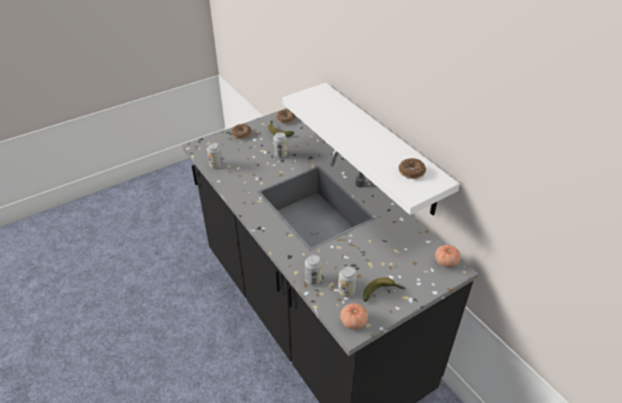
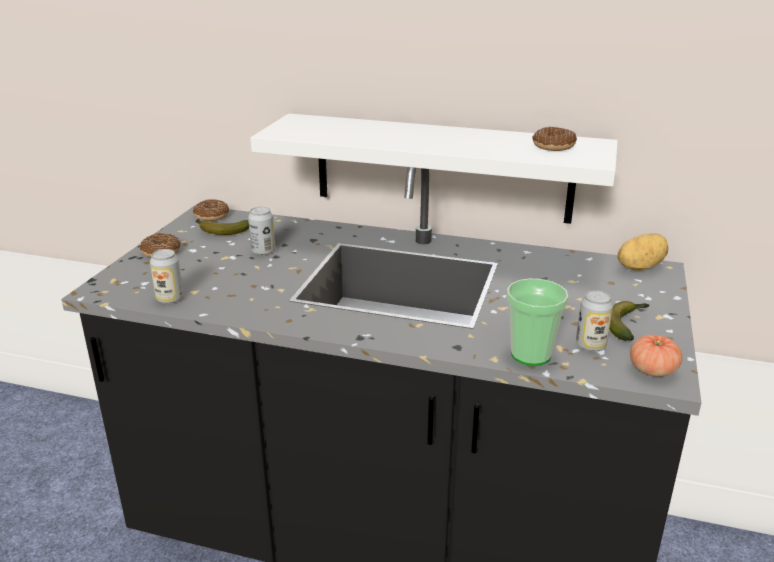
camera: 40 degrees left, 15 degrees down
can [305,254,322,285] -> cup [507,279,569,366]
tomato [435,245,461,268] -> potato [618,233,668,271]

